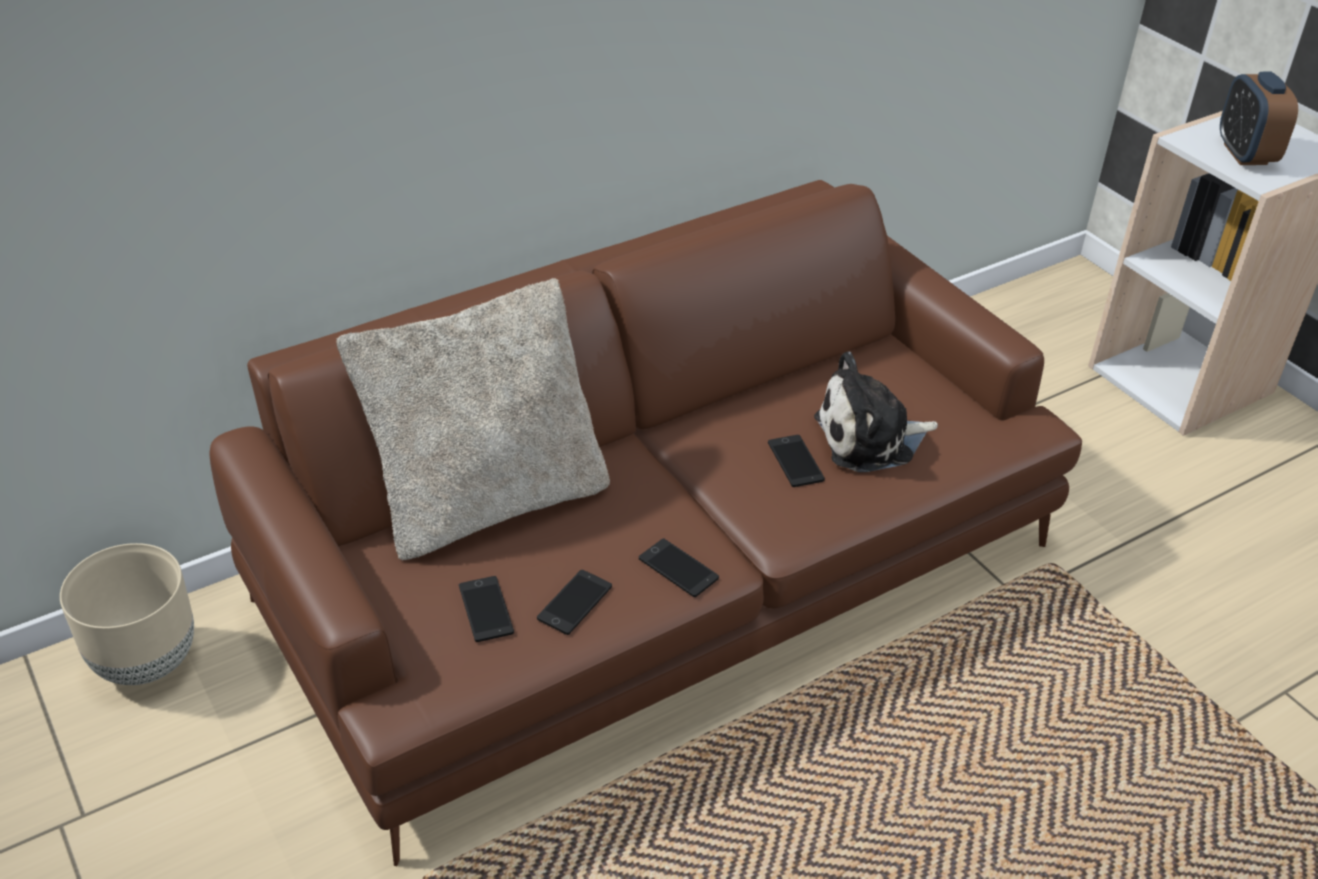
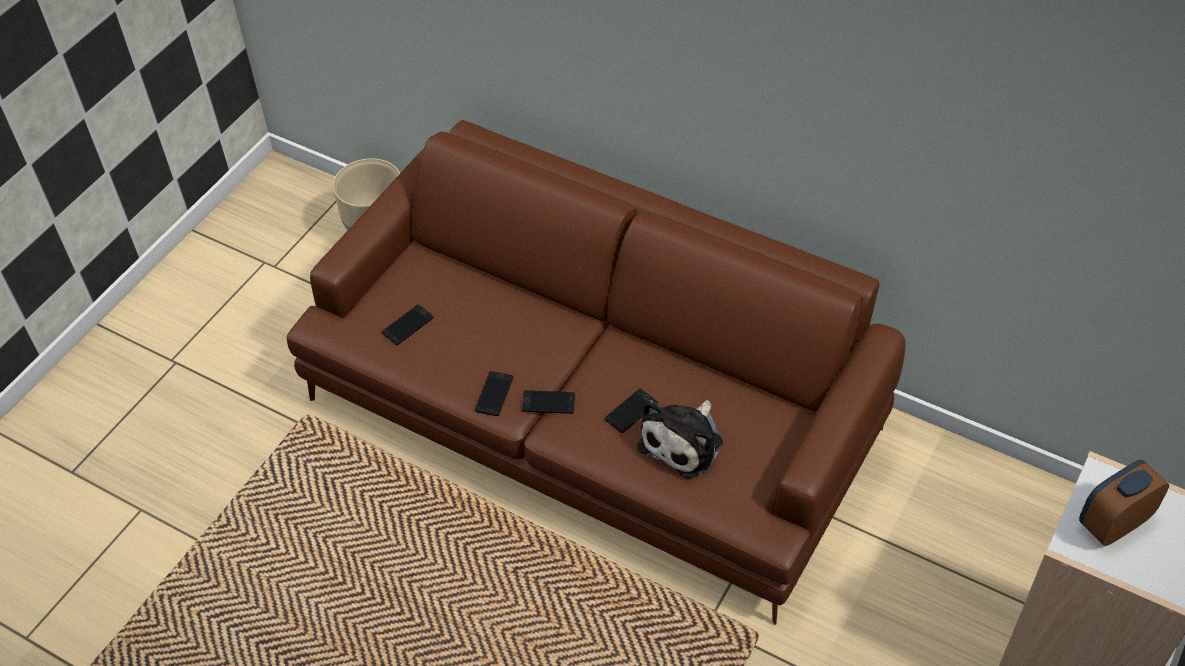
camera: 65 degrees right, 10 degrees up
beige pillow [336,278,610,561] -> none
phone [537,570,612,635] -> phone moved to [522,390,575,414]
plush toy [814,352,938,472] -> plush toy turned 105 degrees counterclockwise [637,400,723,479]

